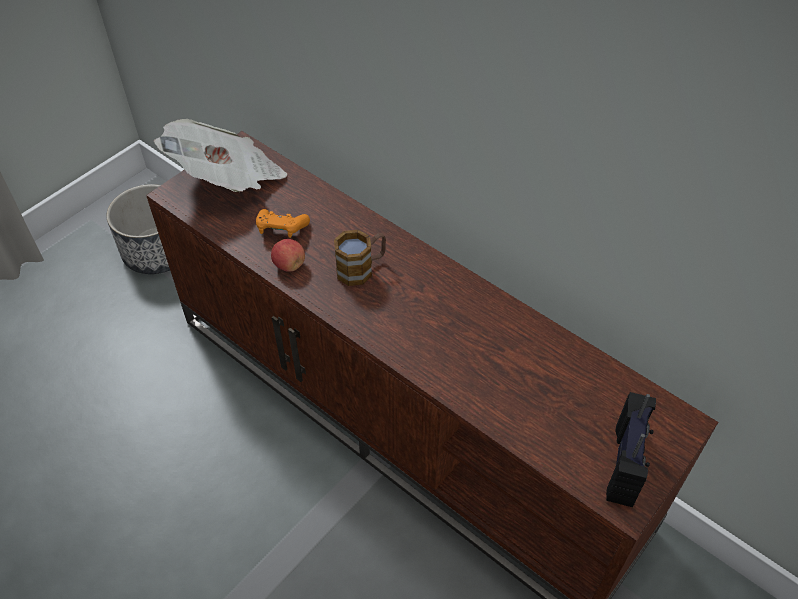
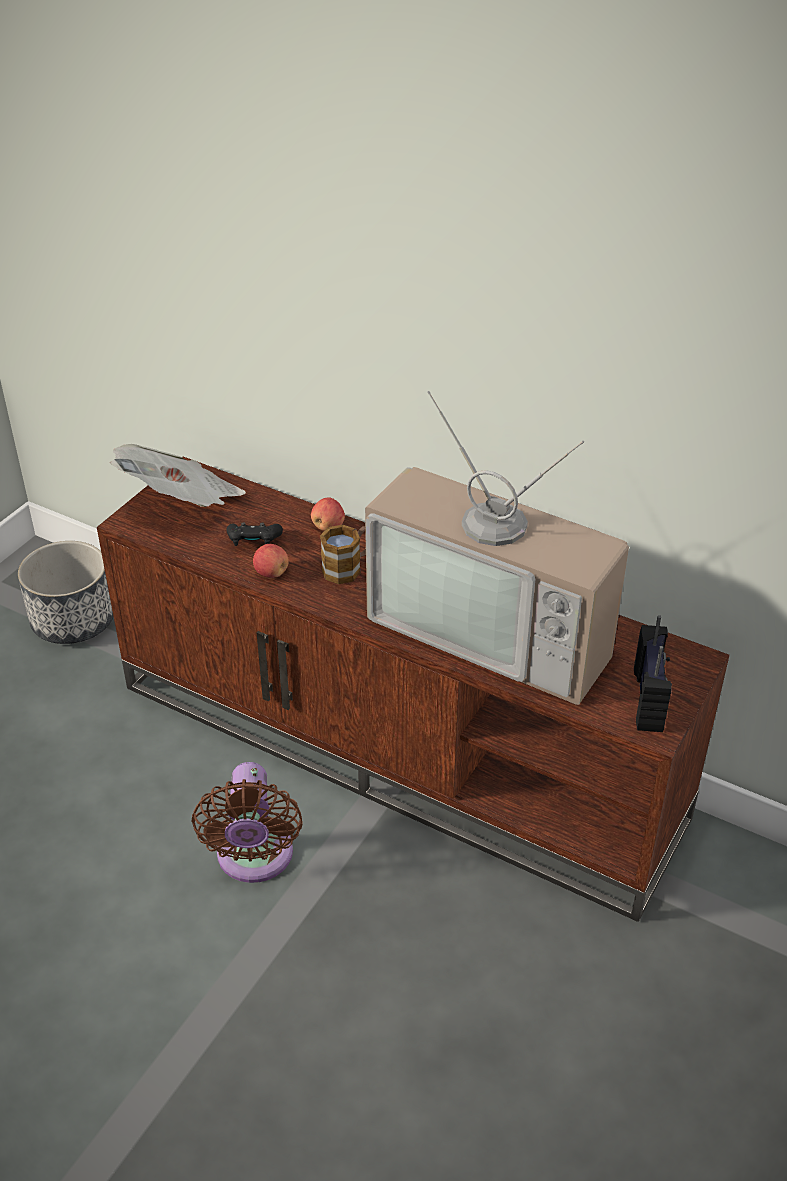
camera: 10 degrees left, 10 degrees down
orange game controller [256,209,310,238] -> black game controller [226,523,283,546]
none -> brown fan [192,762,303,883]
none -> apple [311,497,345,531]
none -> television [365,391,629,705]

